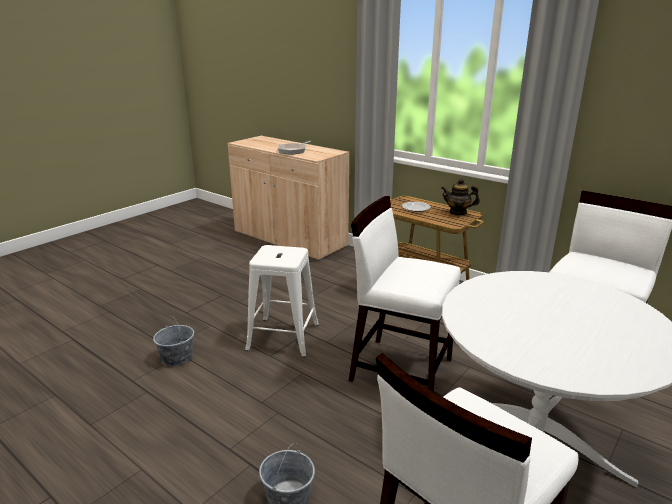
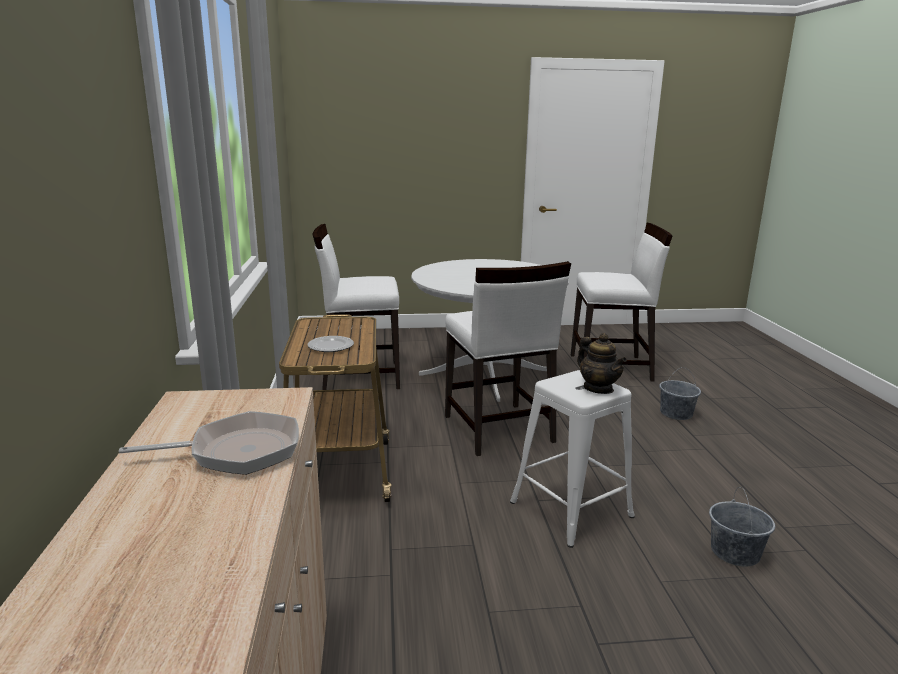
camera: 135 degrees left, 5 degrees down
teapot [441,178,480,216] -> teapot moved to [577,333,627,394]

